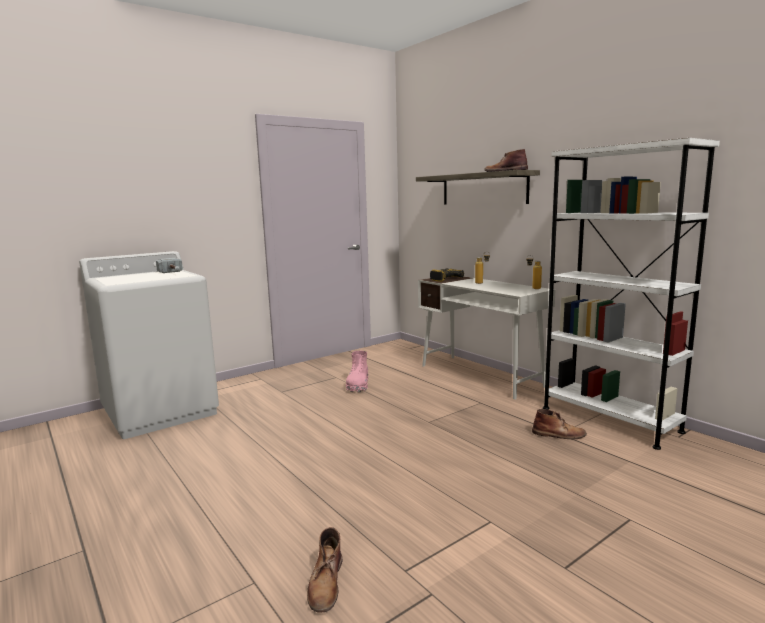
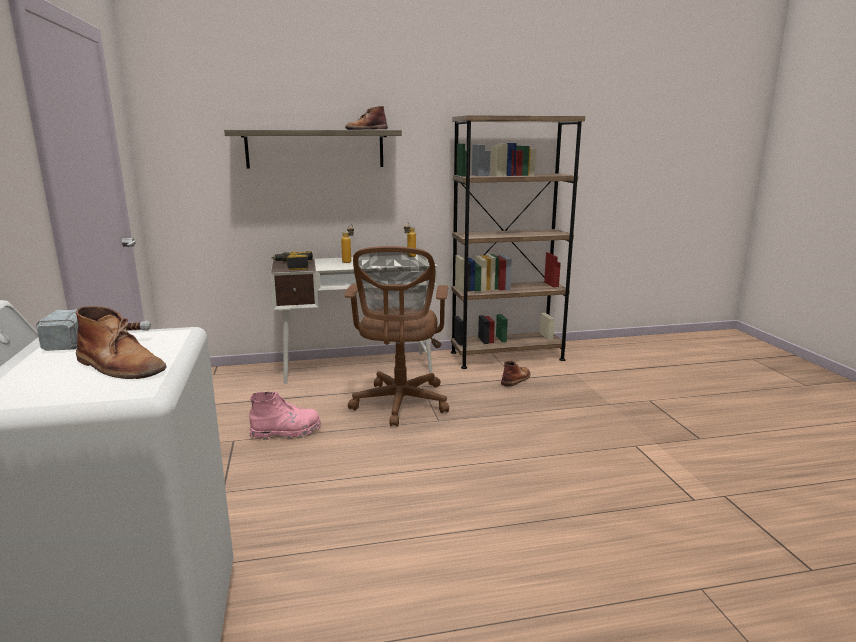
camera: 65 degrees left, 5 degrees up
brown boot [307,527,342,613] -> brown boot moved to [76,306,166,379]
pink boot [346,351,368,392] -> pink boot turned 45 degrees counterclockwise [249,392,321,440]
white bookcase [543,138,720,450] -> brown bookcase [451,115,585,369]
none -> brown office chair [345,246,449,427]

